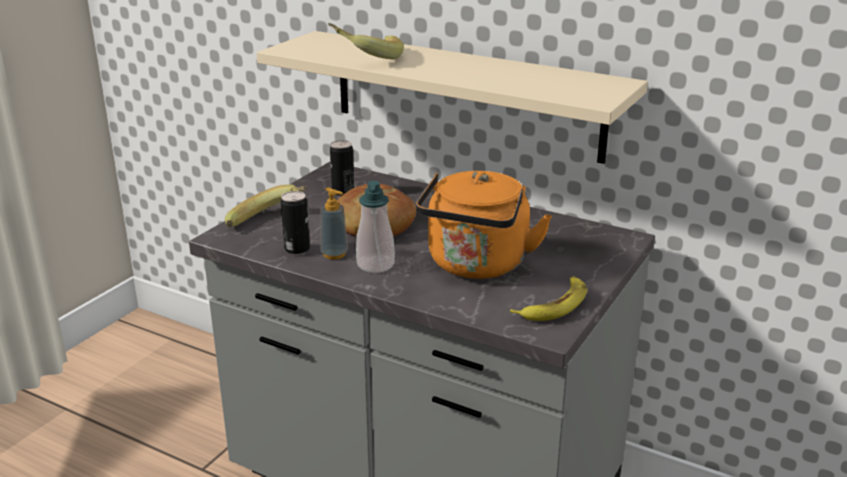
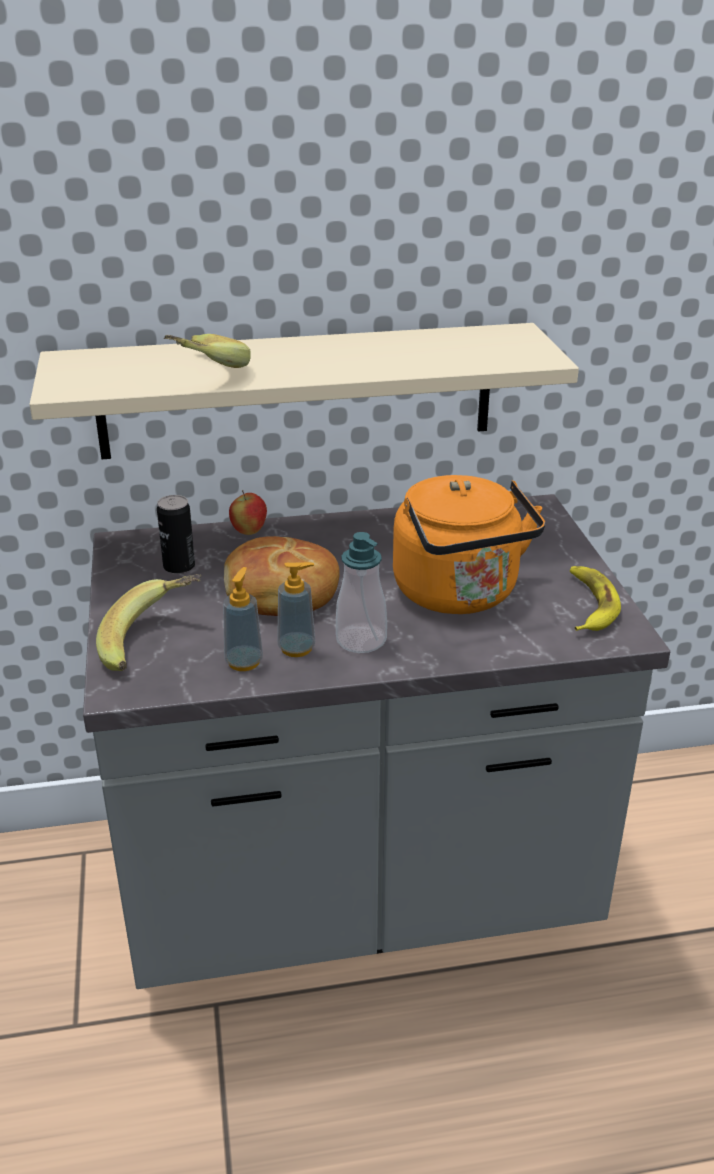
camera: 40 degrees left, 5 degrees up
can [281,191,310,255] -> soap dispenser [223,567,263,671]
none -> apple [229,490,267,535]

